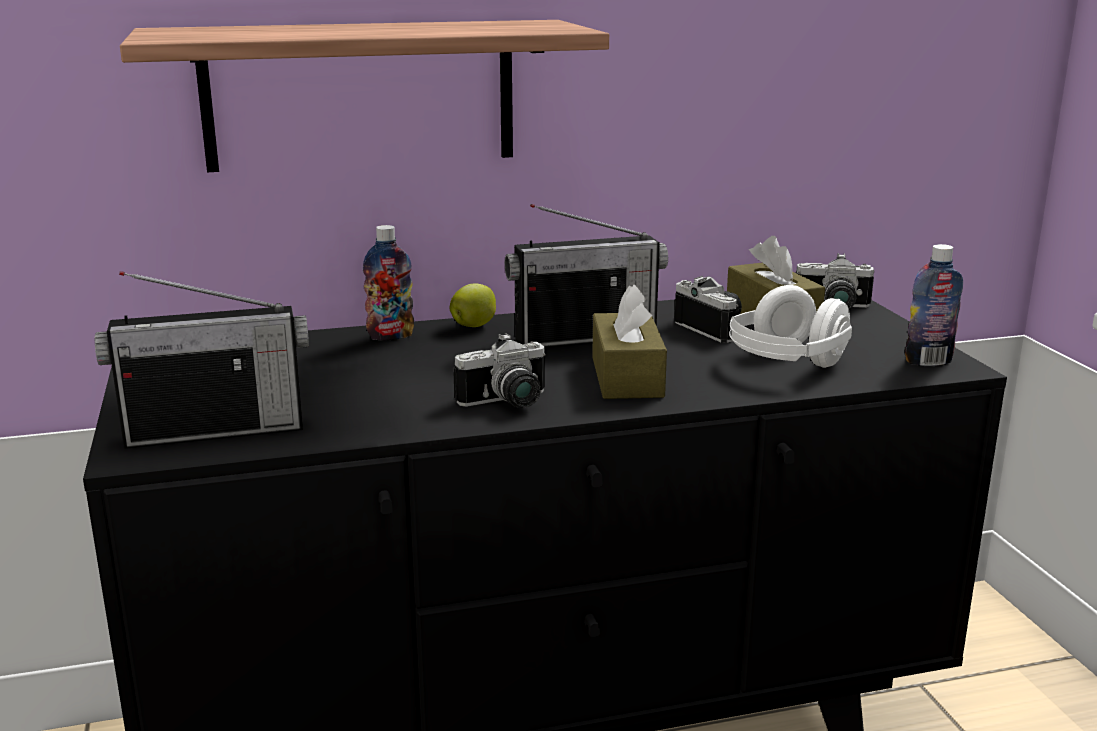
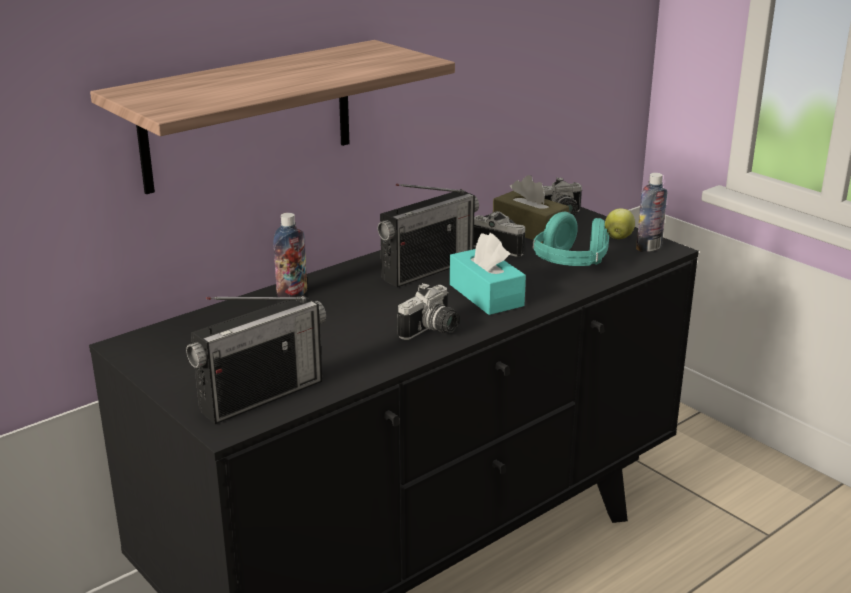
camera: 25 degrees left, 5 degrees up
apple [450,284,496,327] -> apple moved to [605,209,635,239]
brown tissue box [592,284,667,399] -> turquoise tissue box [450,233,526,315]
white headphones [729,285,852,368] -> turquoise headphones [533,212,609,266]

